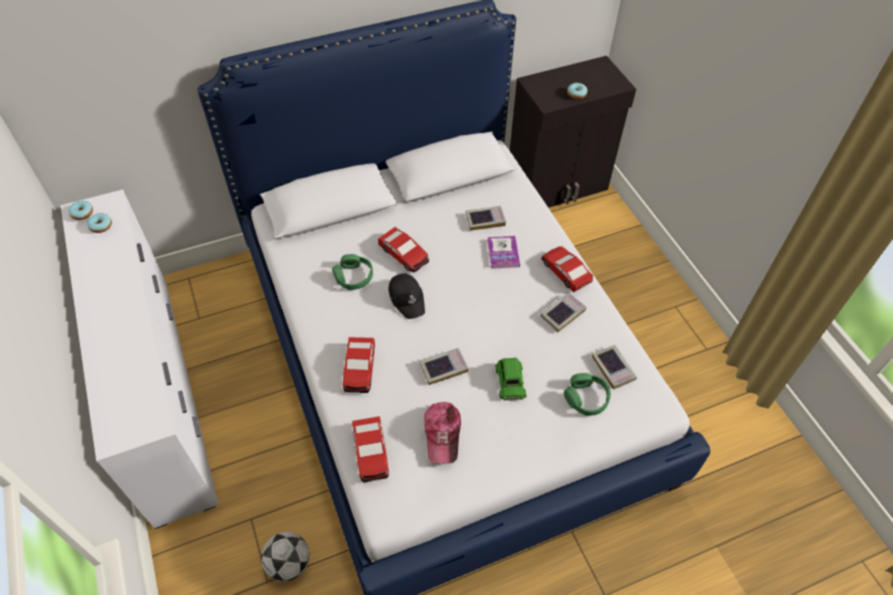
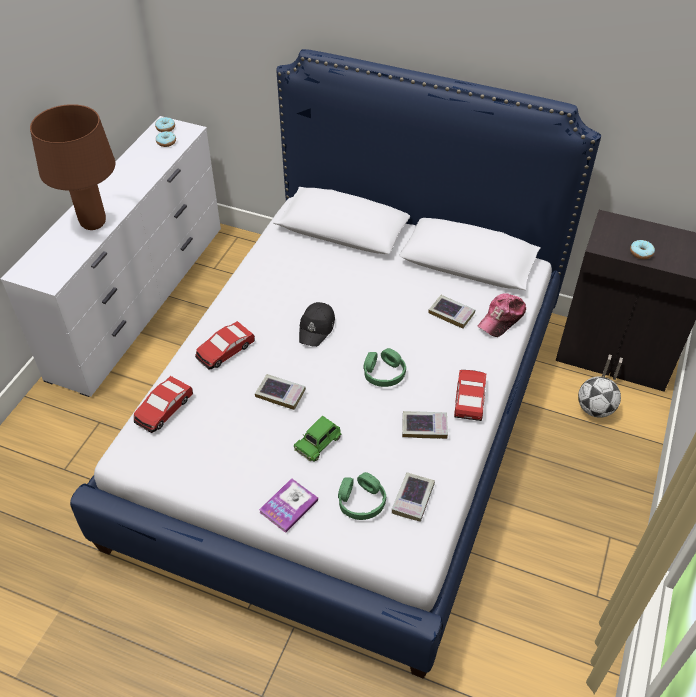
camera: 45 degrees right, 5 degrees down
football [261,532,309,582] -> football moved to [578,376,621,417]
green headphones [332,254,373,290] -> green headphones moved to [363,348,406,387]
toy car [378,227,429,272] -> none
cap [424,402,461,464] -> cap moved to [478,293,526,337]
book [487,236,520,269] -> book moved to [259,478,318,533]
none -> brown table lamp [30,104,116,230]

